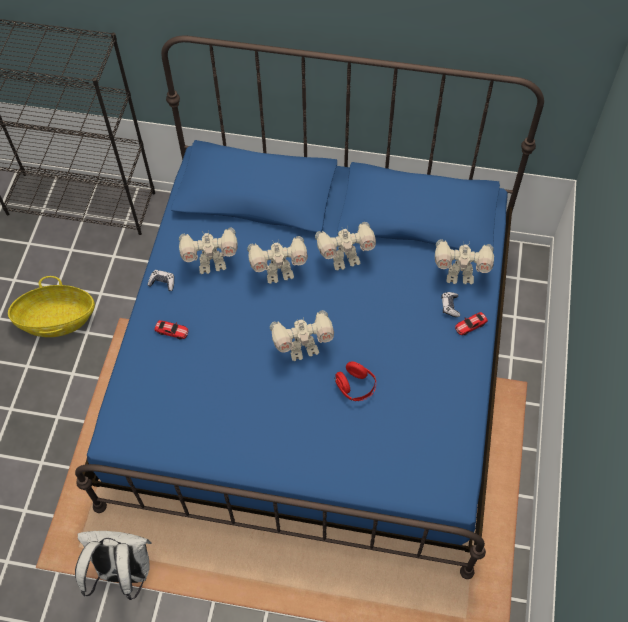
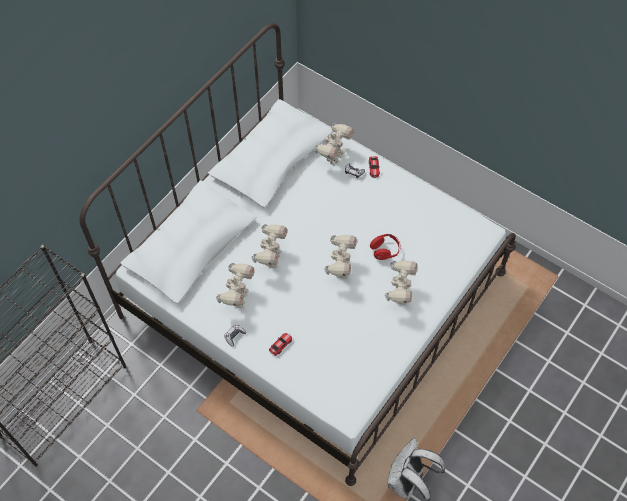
camera: 65 degrees left, 0 degrees up
basket [8,276,95,337] -> none
blue bed [75,35,544,579] -> white bed [79,23,516,486]
toy robot [315,222,376,270] -> toy robot moved to [385,261,417,305]

